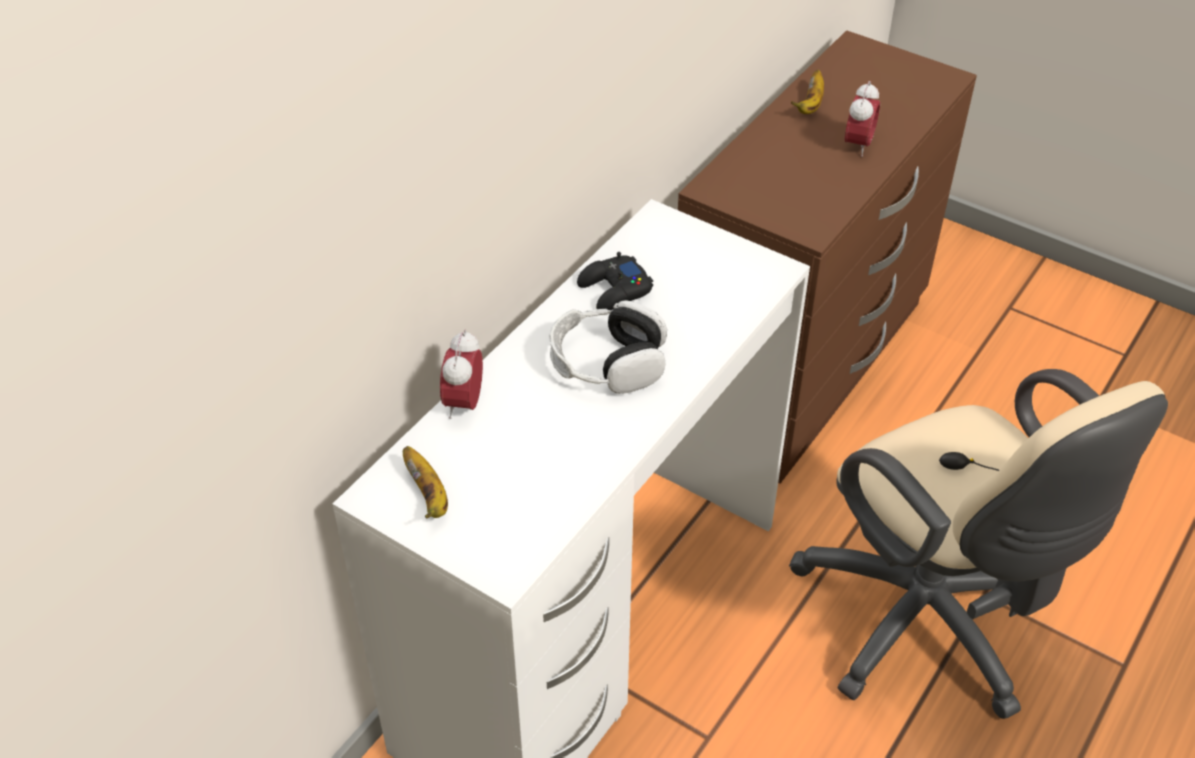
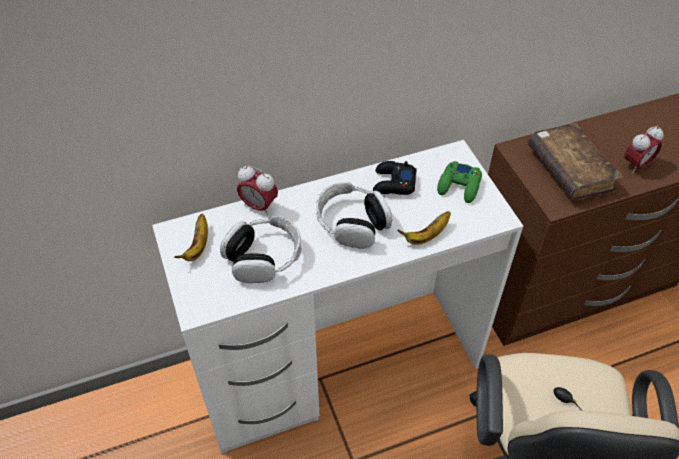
camera: 35 degrees right, 5 degrees up
alarm clock [440,330,483,419] -> alarm clock turned 105 degrees counterclockwise [237,165,278,216]
banana [791,70,824,114] -> banana moved to [397,211,451,244]
none -> headphones [220,215,301,283]
none -> green game controller [437,161,482,203]
none -> brown book [528,123,623,201]

